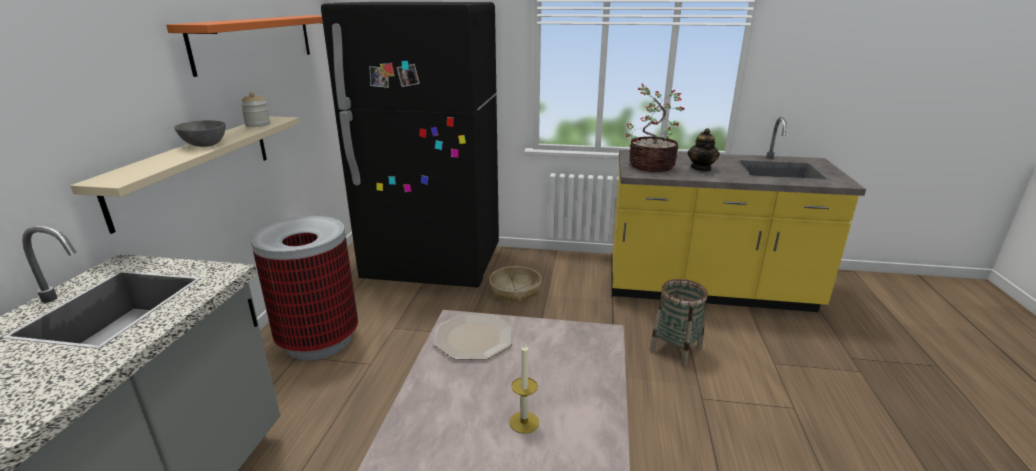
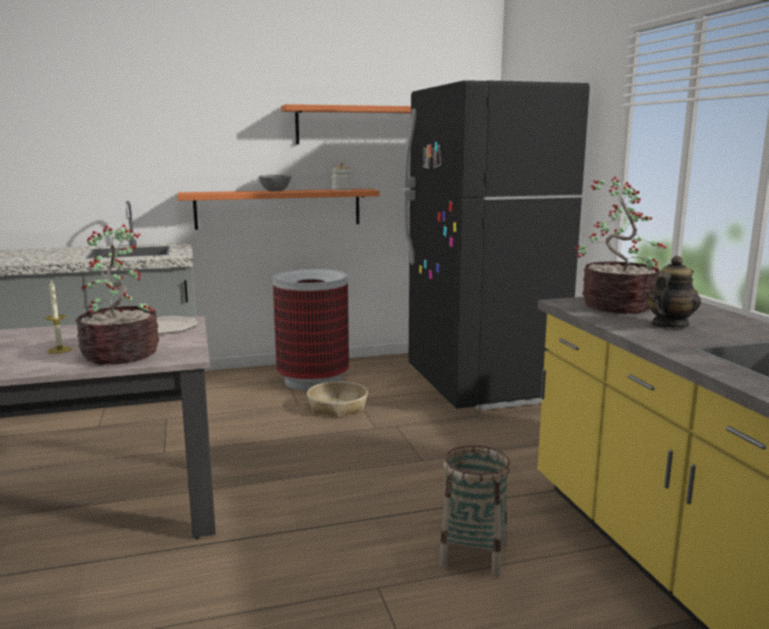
camera: 65 degrees right, 10 degrees down
beige shelf [70,116,299,234] -> orange shelf [177,189,379,230]
basket [489,266,542,303] -> basket moved to [307,381,368,418]
teapot [688,128,720,171] -> teapot turned 150 degrees clockwise [646,256,701,328]
none -> potted plant [75,224,159,365]

